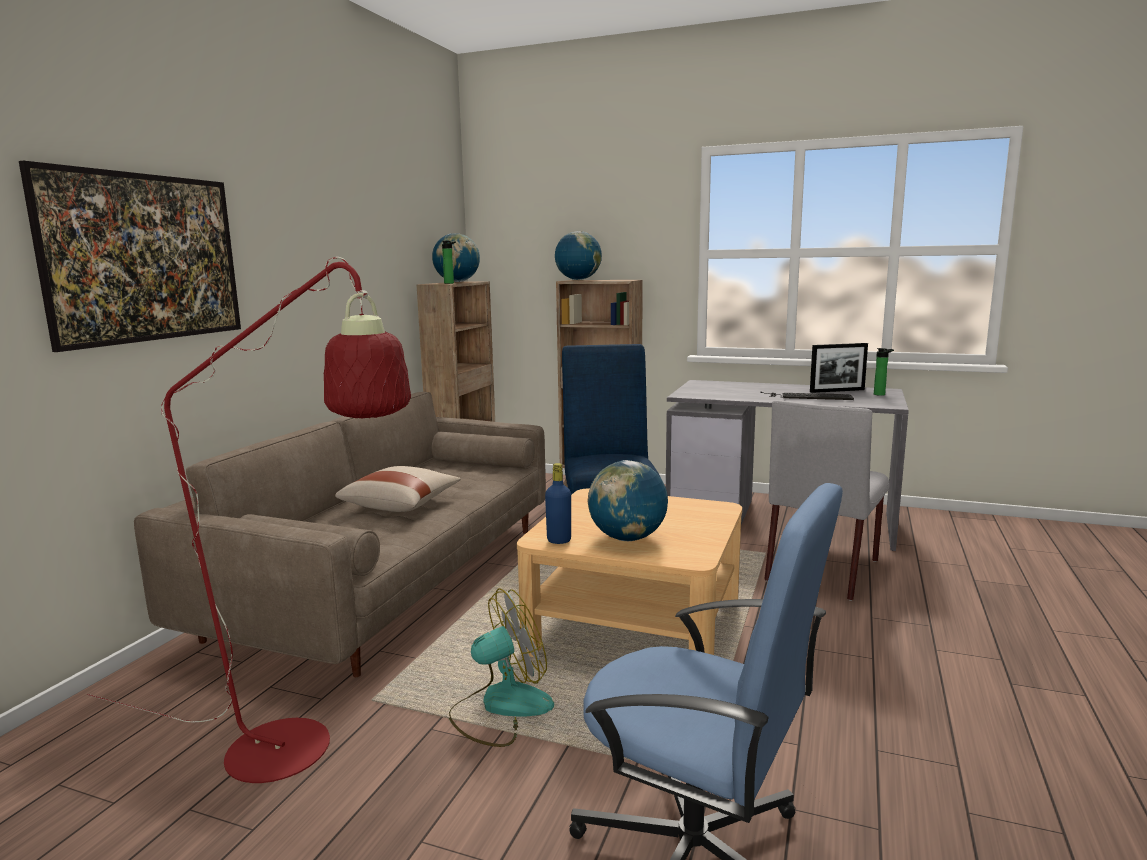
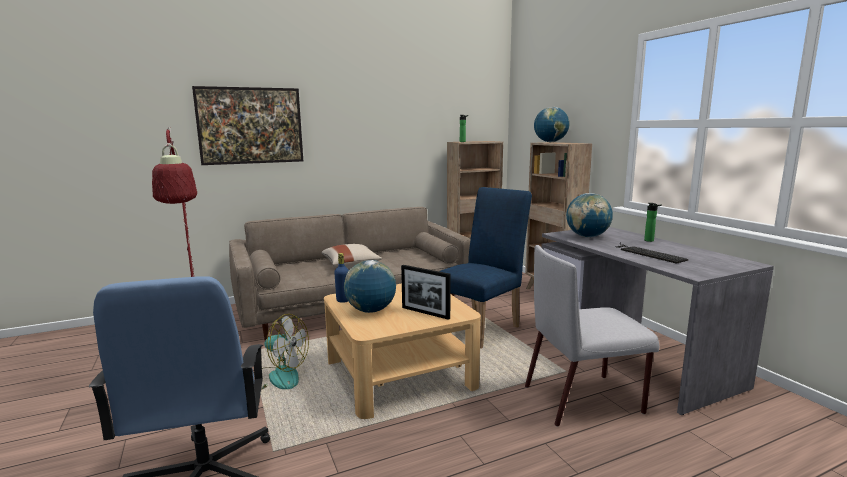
camera: 45 degrees right, 0 degrees up
globe [432,233,480,282] -> globe moved to [566,193,613,238]
picture frame [810,343,868,393] -> picture frame moved to [401,265,450,320]
bottle [874,348,894,396] -> bottle moved to [644,203,662,242]

